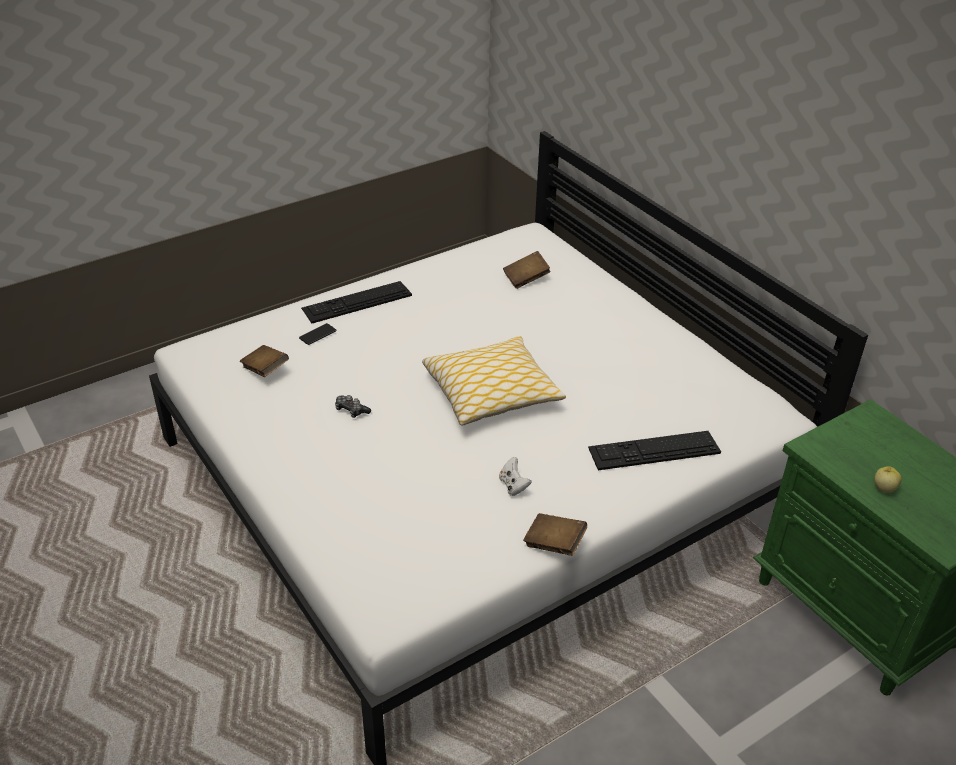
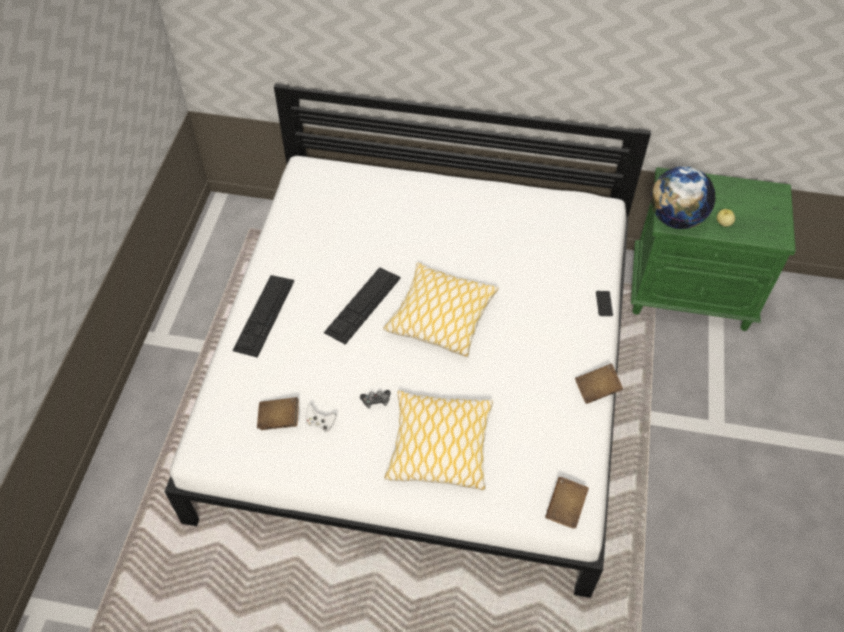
camera: 45 degrees left, 15 degrees up
phone [299,323,337,345] -> phone moved to [596,291,613,316]
white game controller [499,457,532,496] -> white game controller moved to [306,404,337,432]
brown book [503,251,551,289] -> brown book moved to [545,477,589,529]
keyboard [588,431,721,470] -> keyboard moved to [324,267,401,345]
none -> pillow [385,391,493,490]
none -> globe [651,166,715,229]

